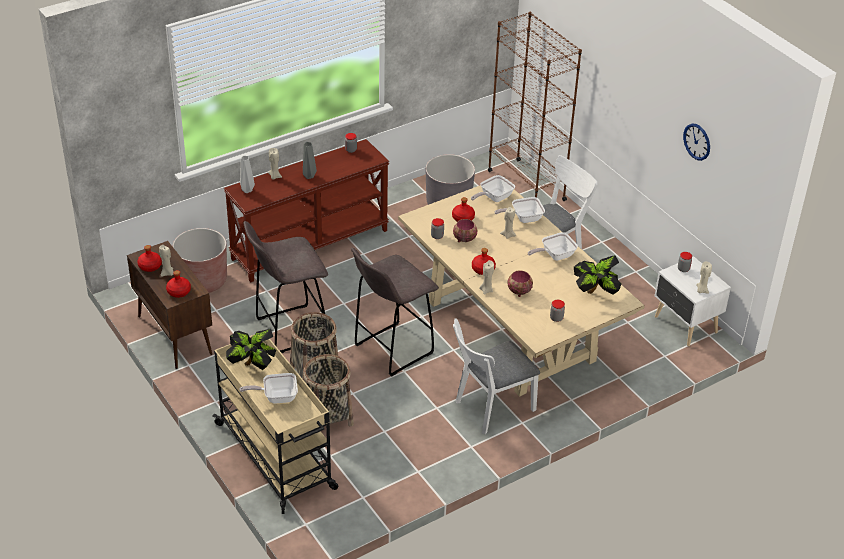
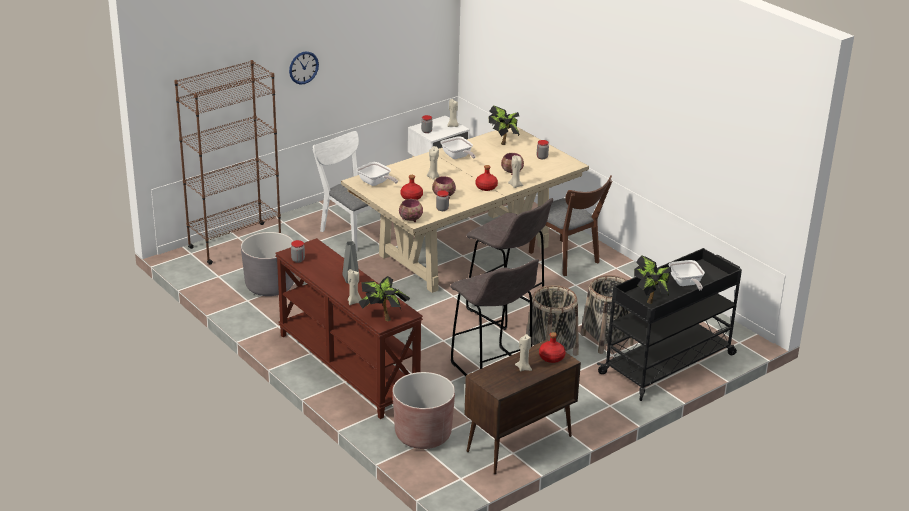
camera: 95 degrees left, 10 degrees down
red bottle [137,245,162,272] -> none
beige cart [212,334,338,514] -> black cart [597,248,742,401]
grey vase [240,156,255,193] -> potted plant [359,276,410,321]
white chair [453,318,540,434] -> brown chair [529,175,612,276]
frying pan [495,197,545,223] -> none
wall clock [683,124,710,161] -> wall clock moved to [289,51,319,85]
none -> bowl [399,199,423,222]

